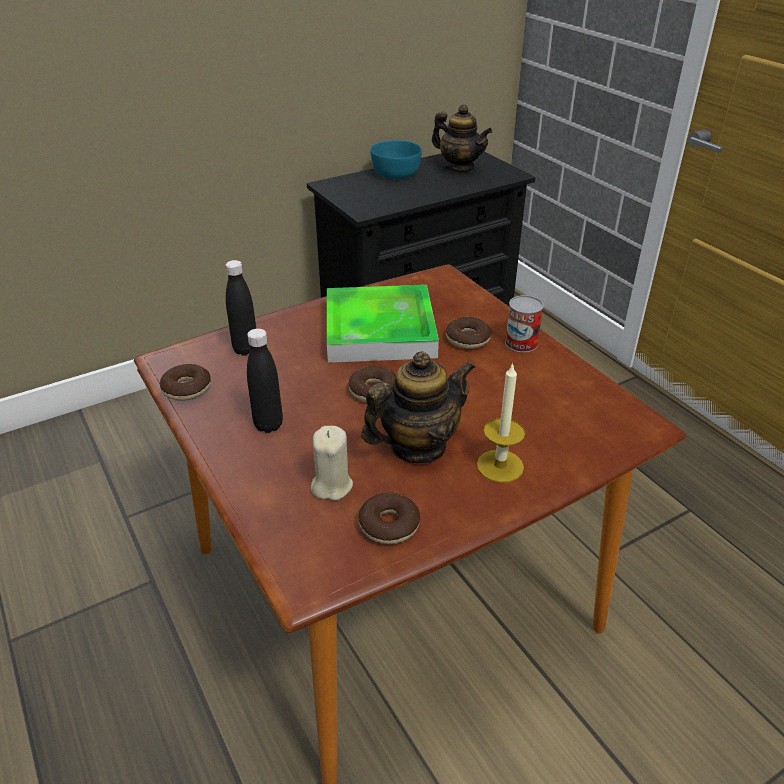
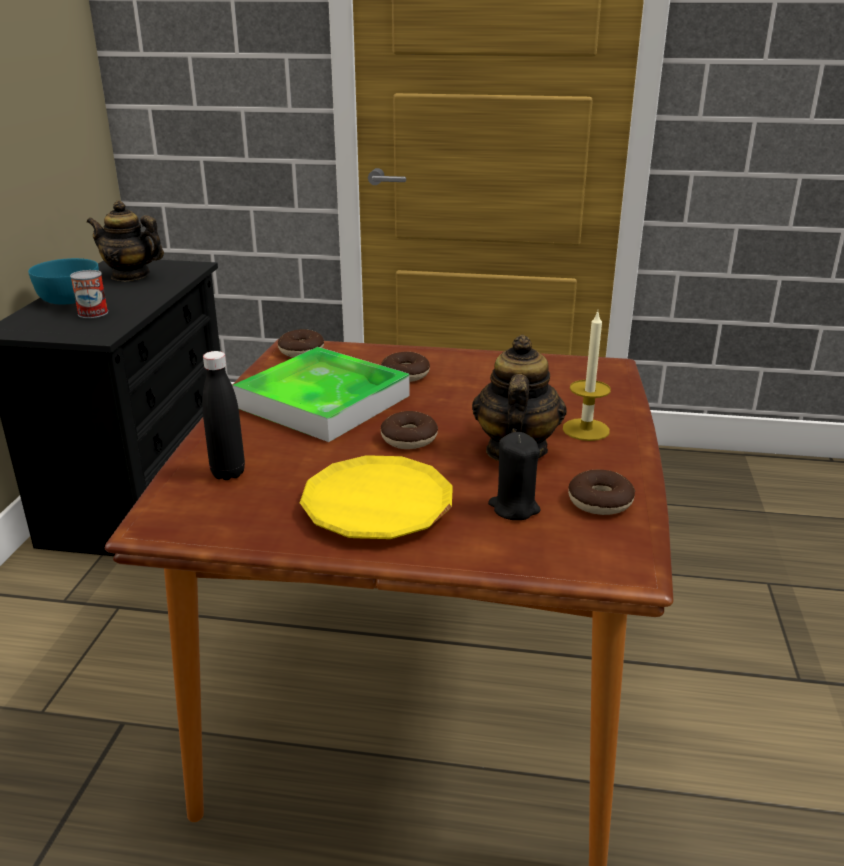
camera: 50 degrees left, 10 degrees down
donut [160,364,211,401] -> donut moved to [278,329,324,357]
black bottle [247,328,283,433] -> yellow plate [300,455,453,539]
beige candle [311,426,353,501] -> black candle [488,432,540,520]
teapot [432,105,492,172] -> teapot turned 150 degrees counterclockwise [87,201,164,281]
can [505,295,544,353] -> can moved to [70,270,108,318]

